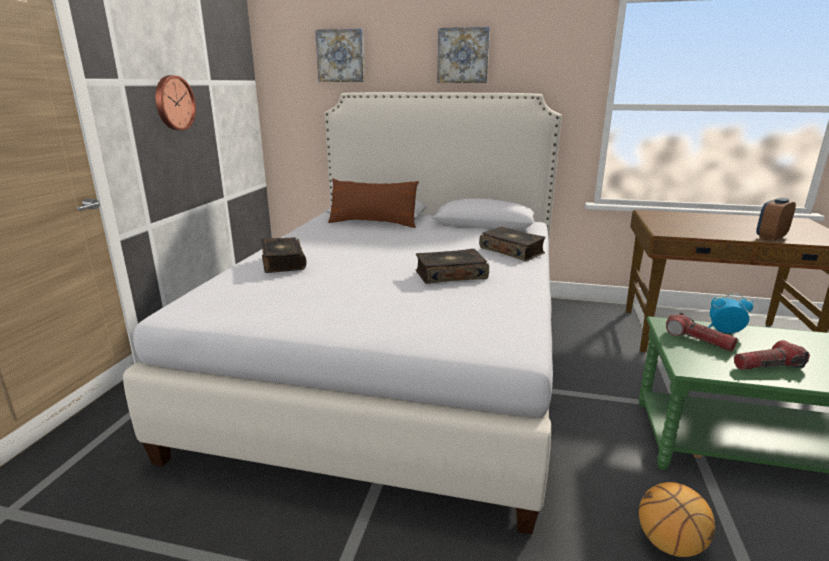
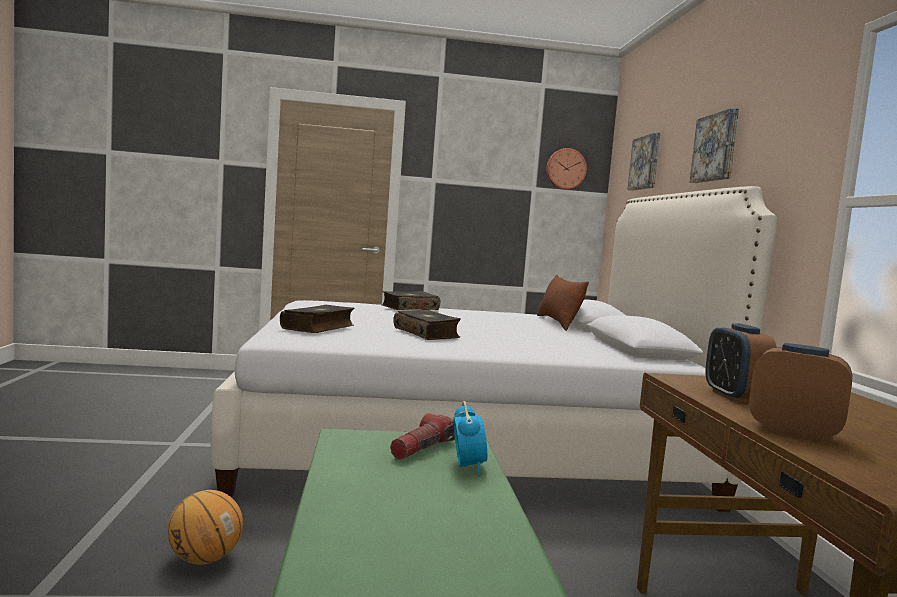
camera: 70 degrees right, 15 degrees down
wall clock [155,75,196,131] -> wall clock moved to [546,148,587,189]
book [479,227,546,261] -> book moved to [280,305,355,333]
flashlight [734,340,810,370] -> none
none -> alarm clock [705,323,777,403]

